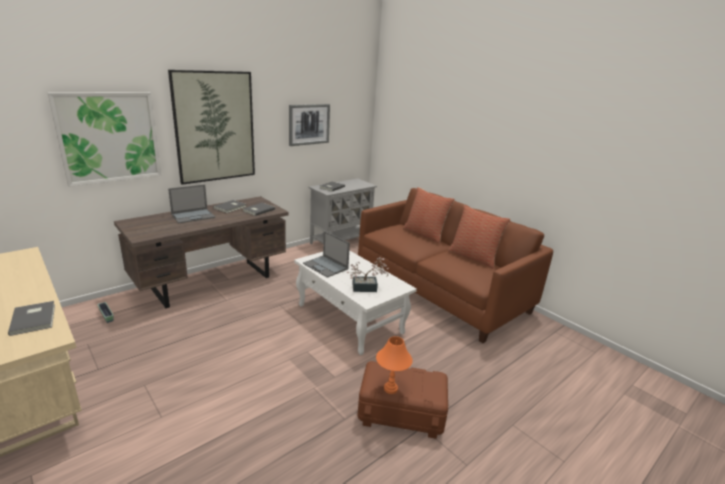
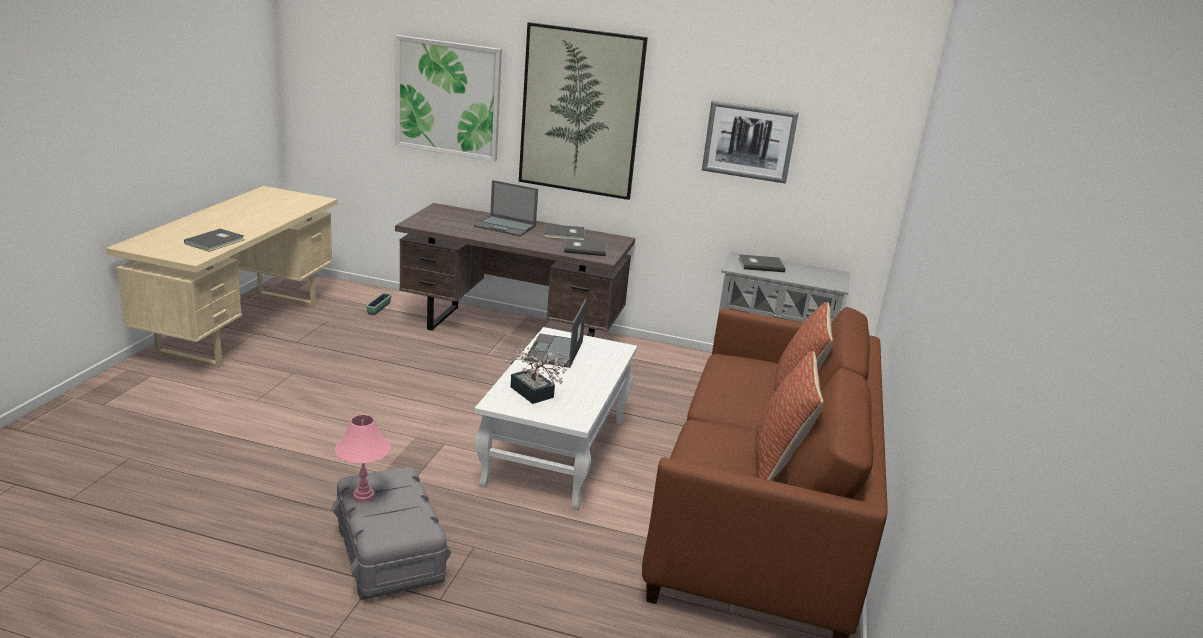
camera: 55 degrees right, 0 degrees up
brown storage box [358,361,448,439] -> grey storage box [332,467,451,600]
orange table lamp [376,336,413,394] -> pink table lamp [335,415,391,503]

